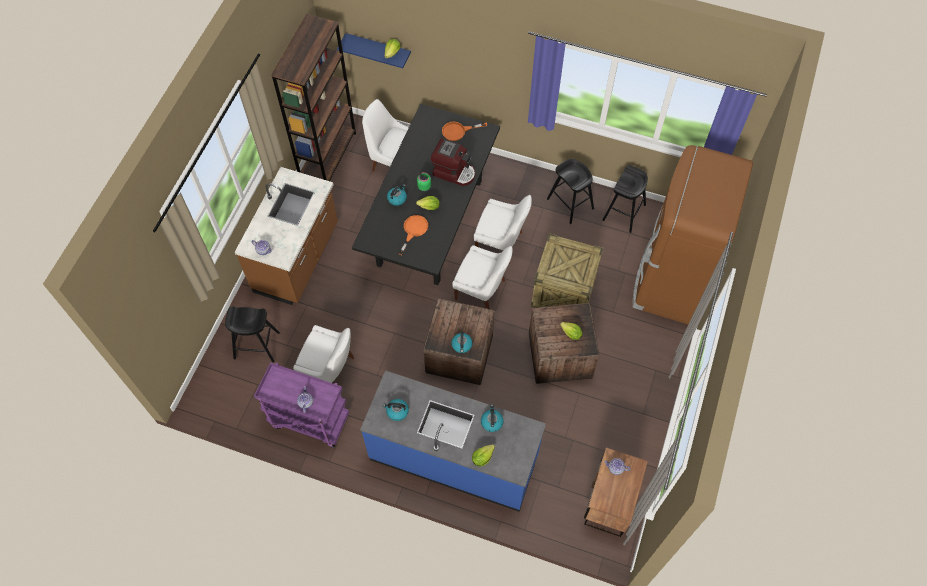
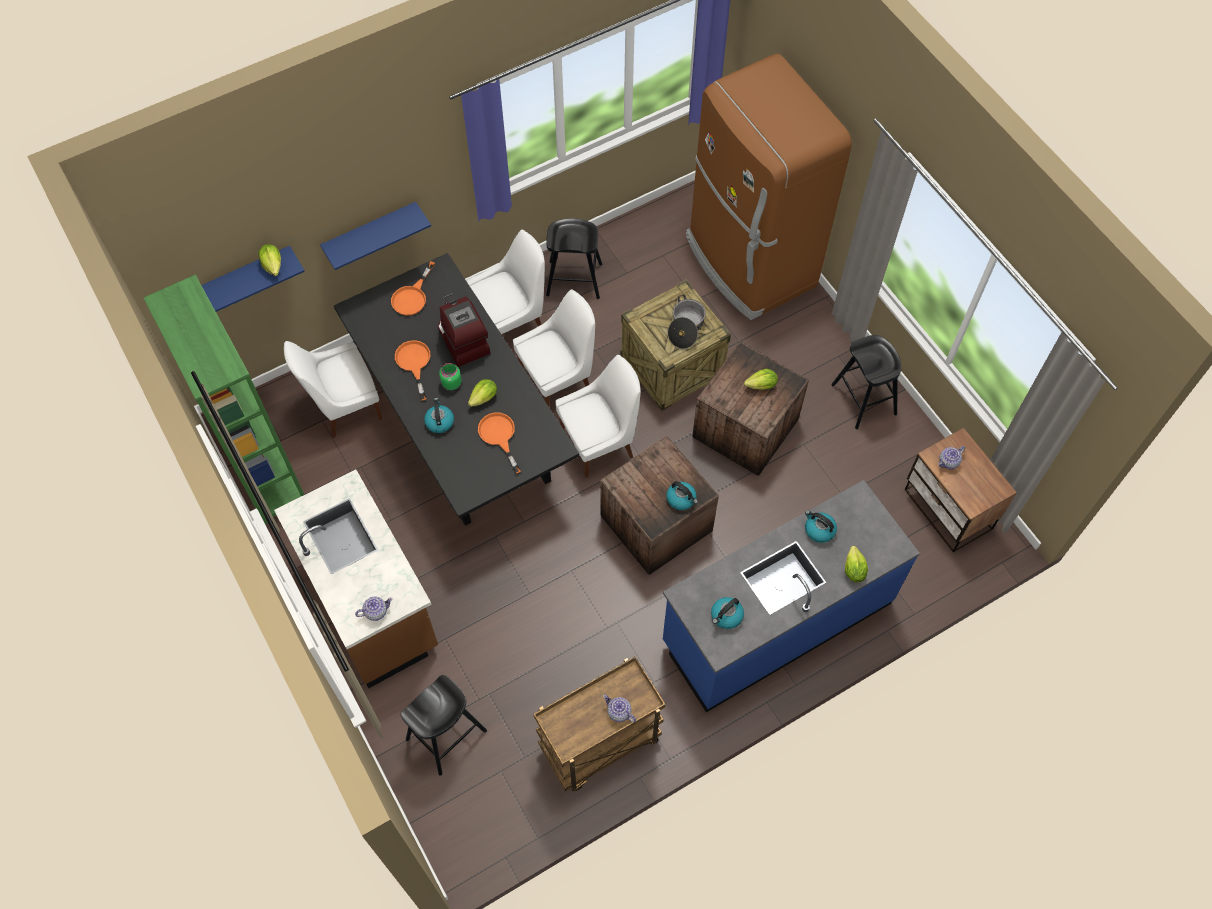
camera: 50 degrees left, 0 degrees up
purple cart [254,362,349,448] -> brown cart [533,656,666,791]
brown bookcase [271,14,356,181] -> green bookcase [144,274,304,525]
white chair [293,325,354,384] -> white chair moved to [466,230,545,335]
coffee machine [431,139,475,186] -> coffee machine turned 90 degrees counterclockwise [438,294,490,367]
black stool [603,165,648,233] -> black stool moved to [831,335,901,429]
none -> blue shelf [320,202,431,270]
none -> orange frying pan [395,340,430,401]
none -> cooking pot [668,294,706,349]

